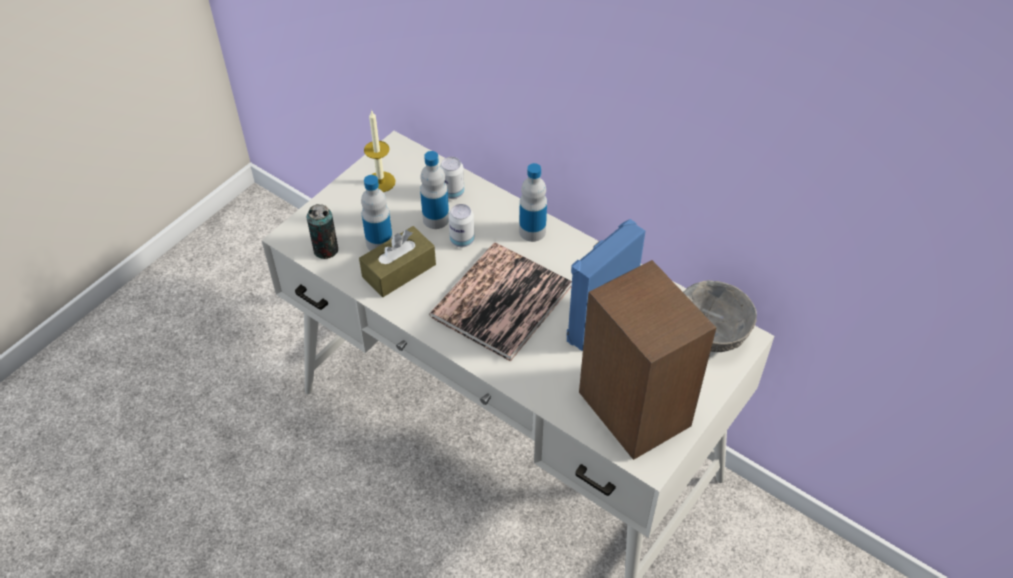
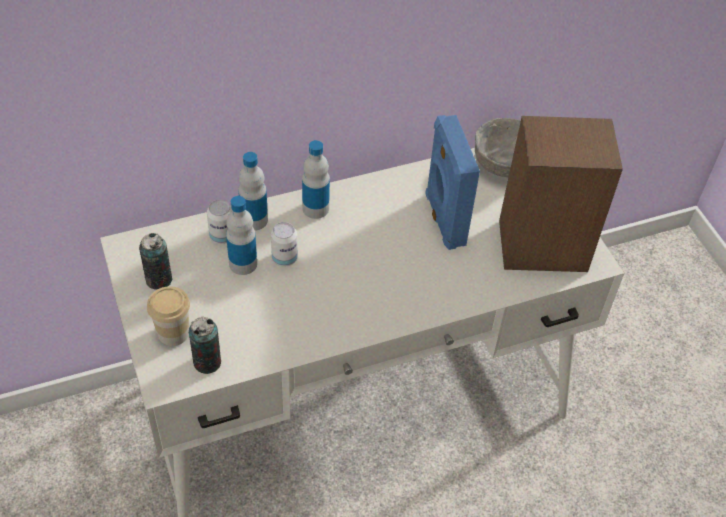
camera: 60 degrees left, 0 degrees up
brown tissue box [359,226,436,297] -> none
bottle [361,175,393,251] -> bottle moved to [238,152,268,231]
candle [364,110,395,192] -> can [139,233,172,290]
book [429,243,572,361] -> none
none -> cup [147,286,190,346]

